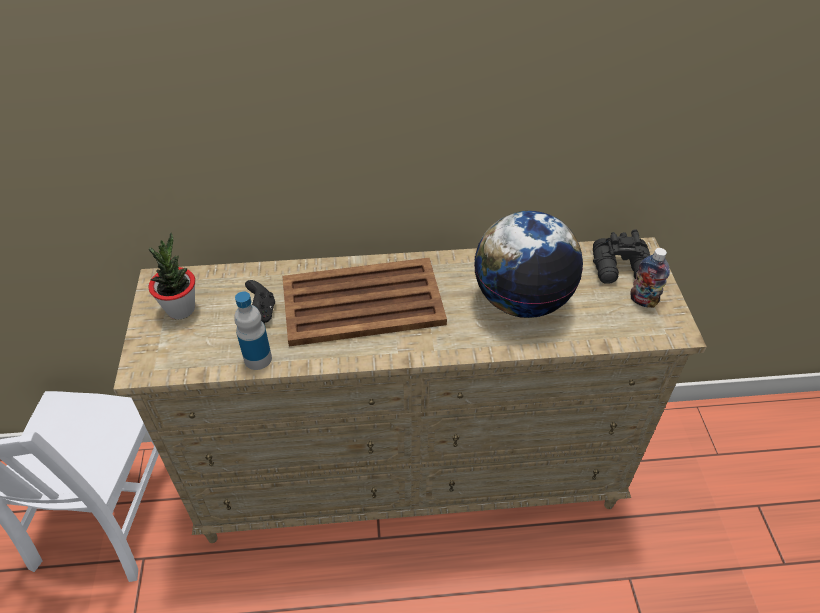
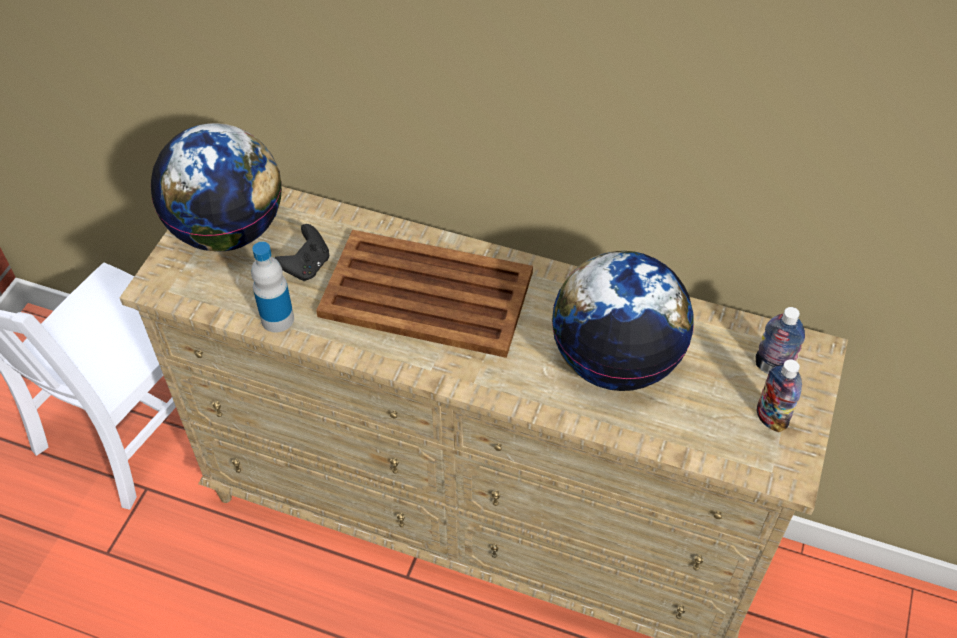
camera: 25 degrees right, 5 degrees up
potted plant [149,233,195,319] -> globe [151,123,282,252]
black binoculars [593,229,650,284] -> bottle [756,307,805,374]

